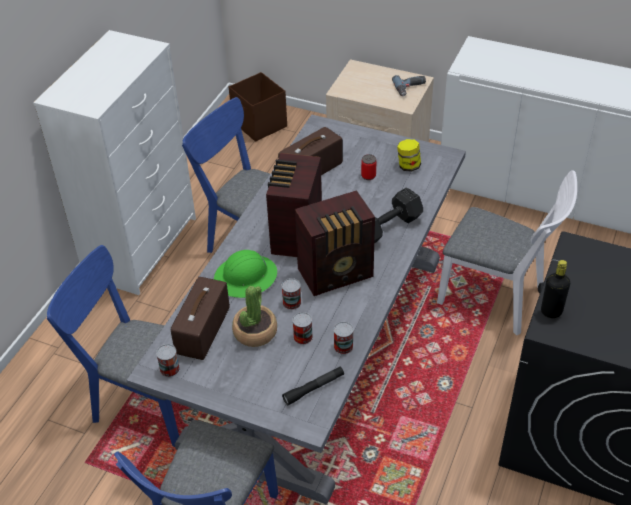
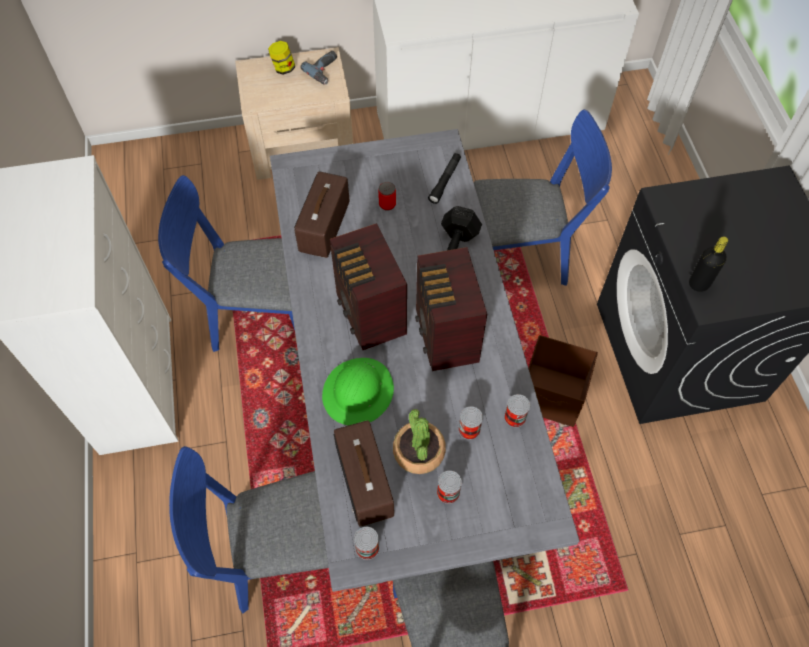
camera: 35 degrees left, 15 degrees up
brown storage box [229,72,287,142] -> brown storage box moved to [529,335,598,427]
can [282,278,301,310] -> can moved to [437,471,462,504]
black flashlight [282,367,344,405] -> black flashlight moved to [428,153,461,204]
radio [295,190,375,296] -> radio turned 135 degrees clockwise [415,247,487,371]
jar [397,139,421,172] -> jar moved to [268,41,295,75]
white chair [437,170,577,335] -> blue chair [474,109,612,286]

